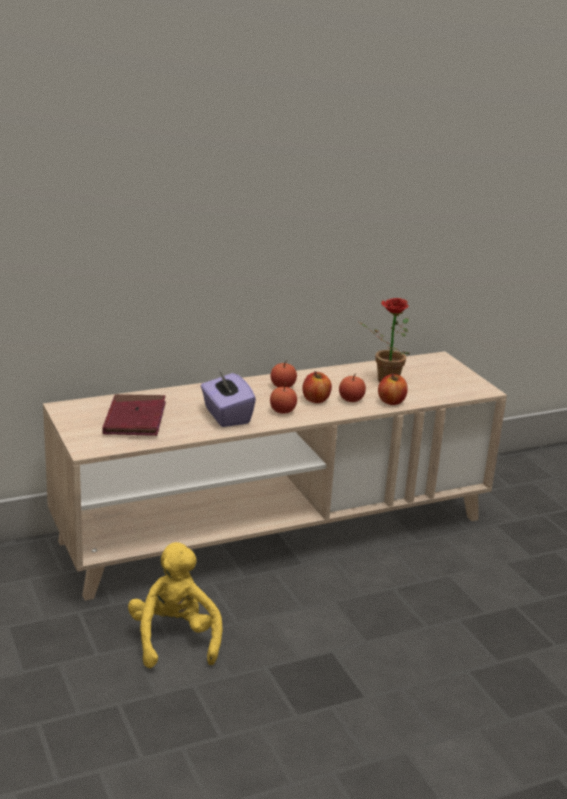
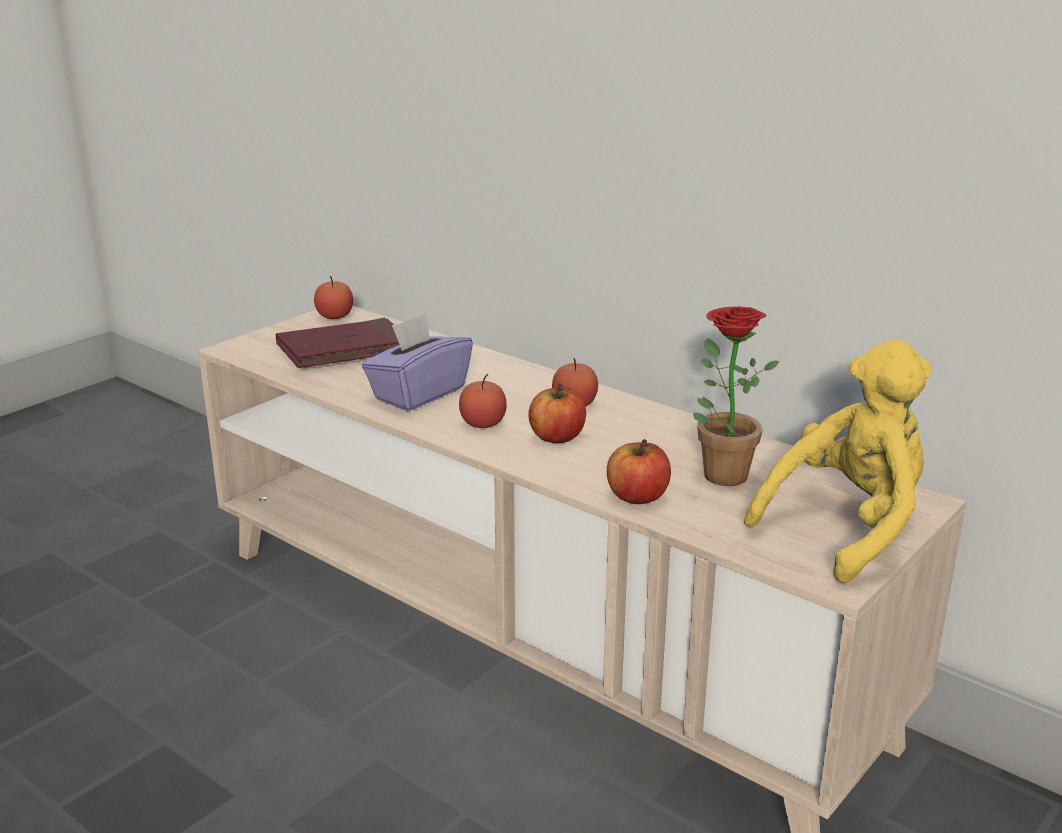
camera: 65 degrees right, 0 degrees up
yellow plush toy [128,542,222,668] -> yellow plush toy moved to [744,339,932,583]
apple [339,373,366,402] -> apple moved to [314,276,353,319]

